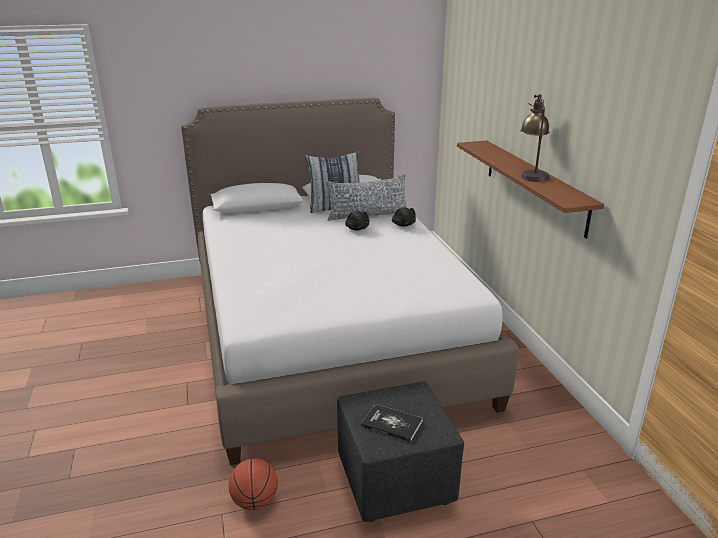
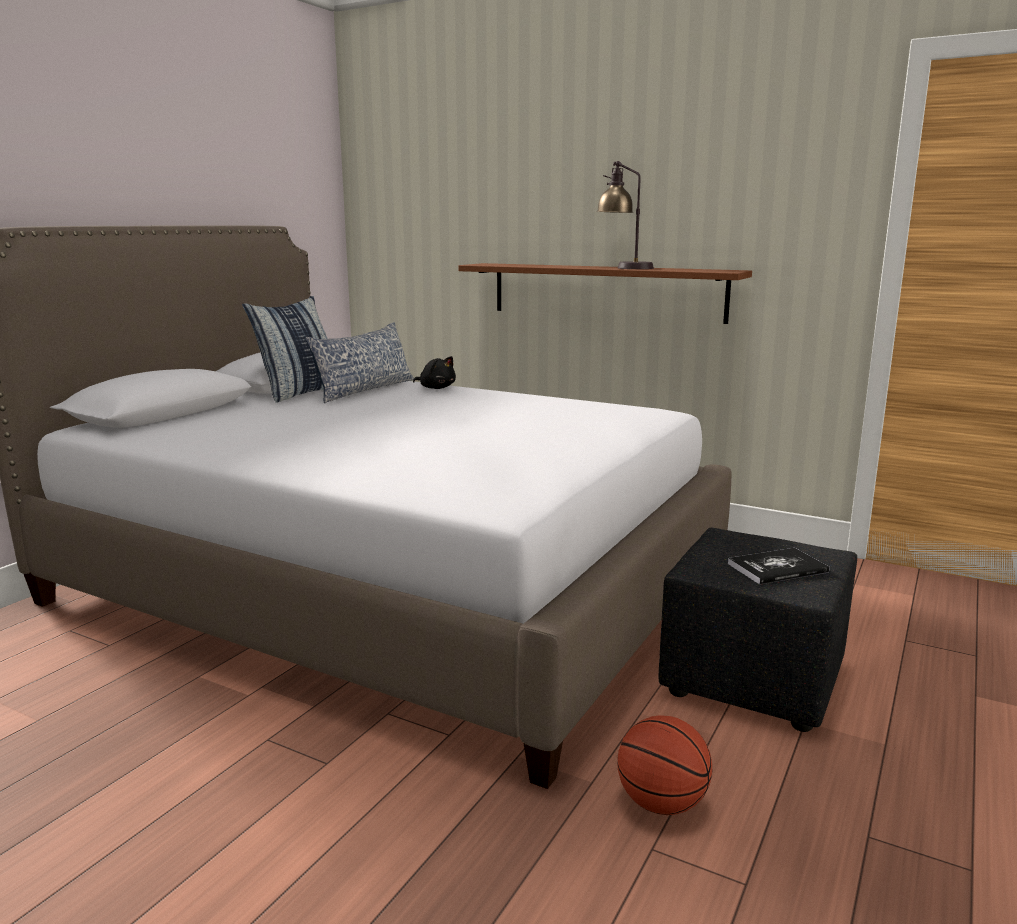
camera: 45 degrees left, 10 degrees down
black plush toy [345,211,369,231] -> none

